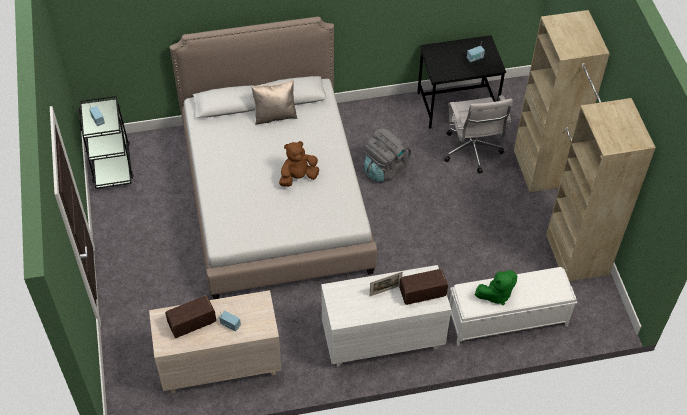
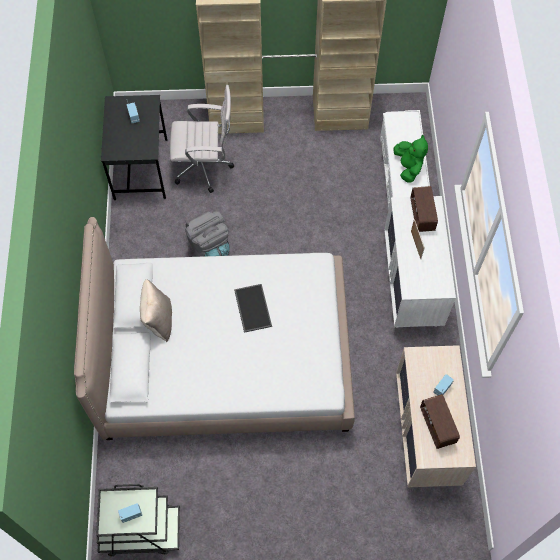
camera: 80 degrees left, 10 degrees up
brown plush toy [279,141,319,187] -> tray [234,284,272,333]

